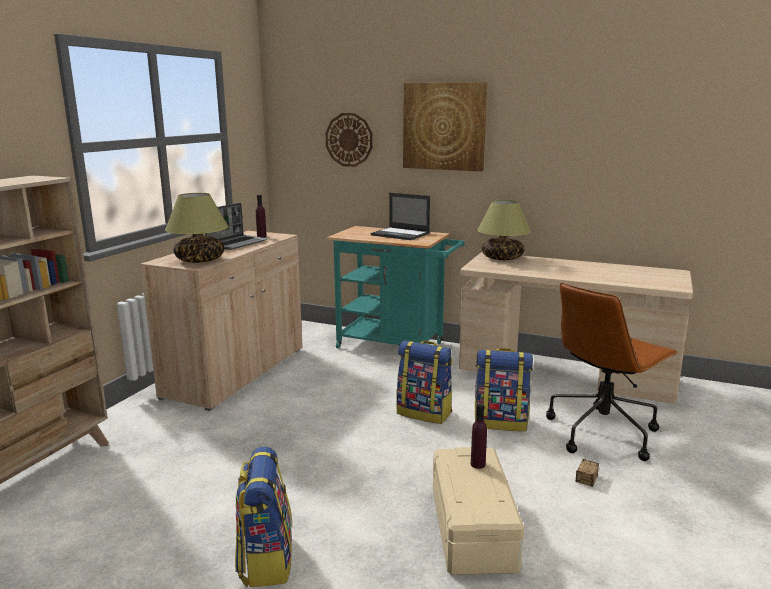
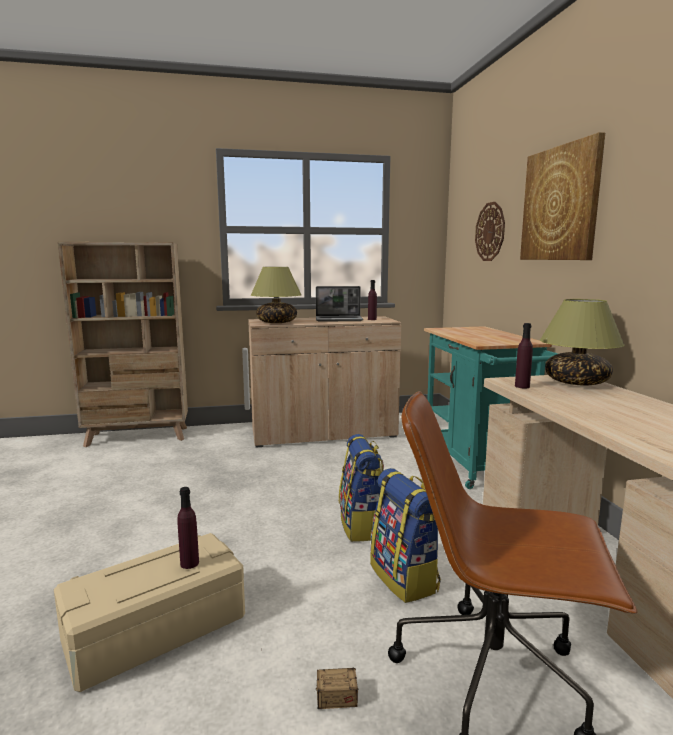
camera: 55 degrees right, 5 degrees down
backpack [235,447,292,587] -> none
laptop [371,193,430,240] -> none
none -> purple bottle [515,323,533,388]

